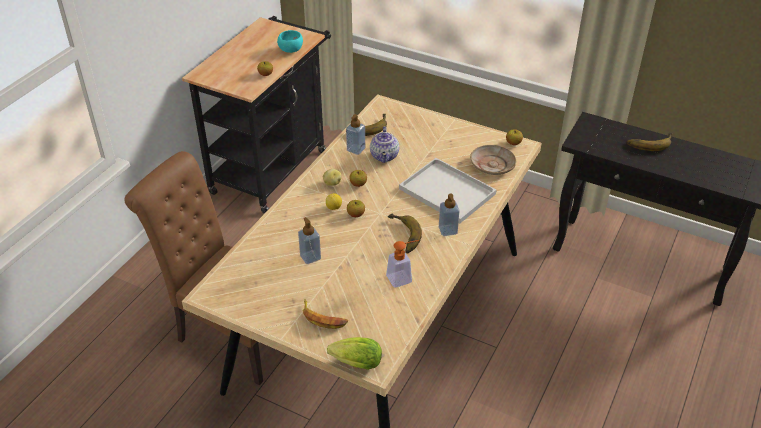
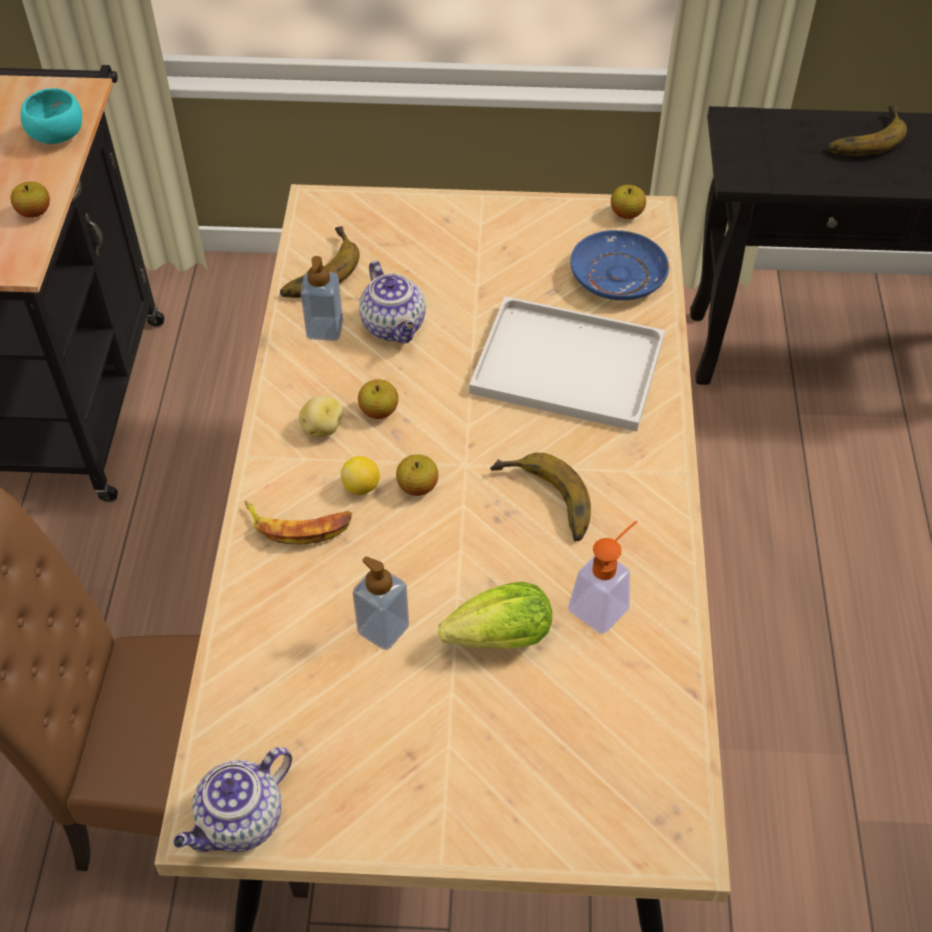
camera: 25 degrees left, 10 degrees up
banana [302,299,348,329] -> banana moved to [245,500,352,544]
lettuce [327,337,382,370] -> lettuce moved to [438,582,552,649]
soap dispenser [439,193,460,236] -> none
beige plate [470,145,516,175] -> blue plate [570,230,669,300]
none -> teapot [173,747,292,852]

